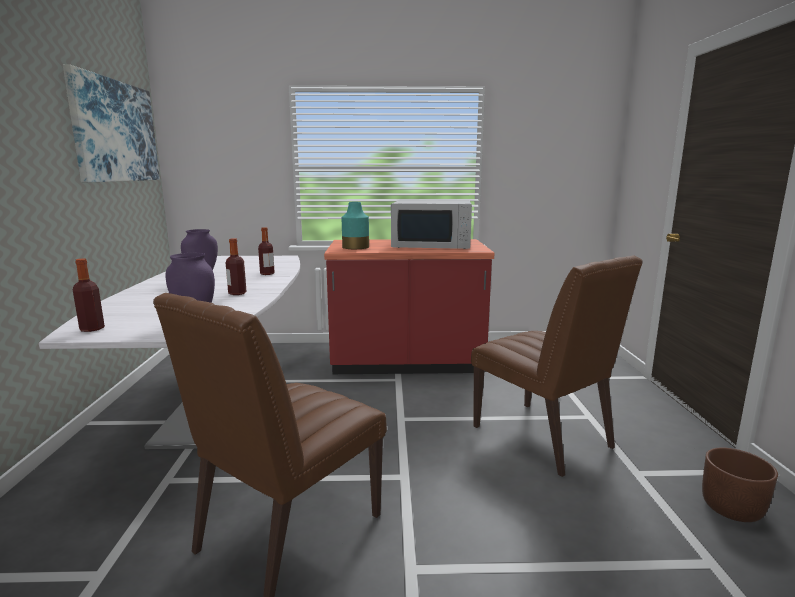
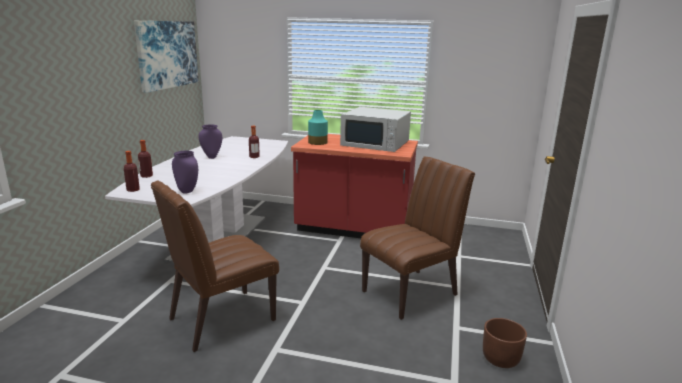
camera: 15 degrees right, 5 degrees up
bottle [226,238,246,295] -> bottle moved to [138,140,153,178]
brown chair [471,255,643,477] -> brown chair turned 105 degrees counterclockwise [360,156,475,320]

